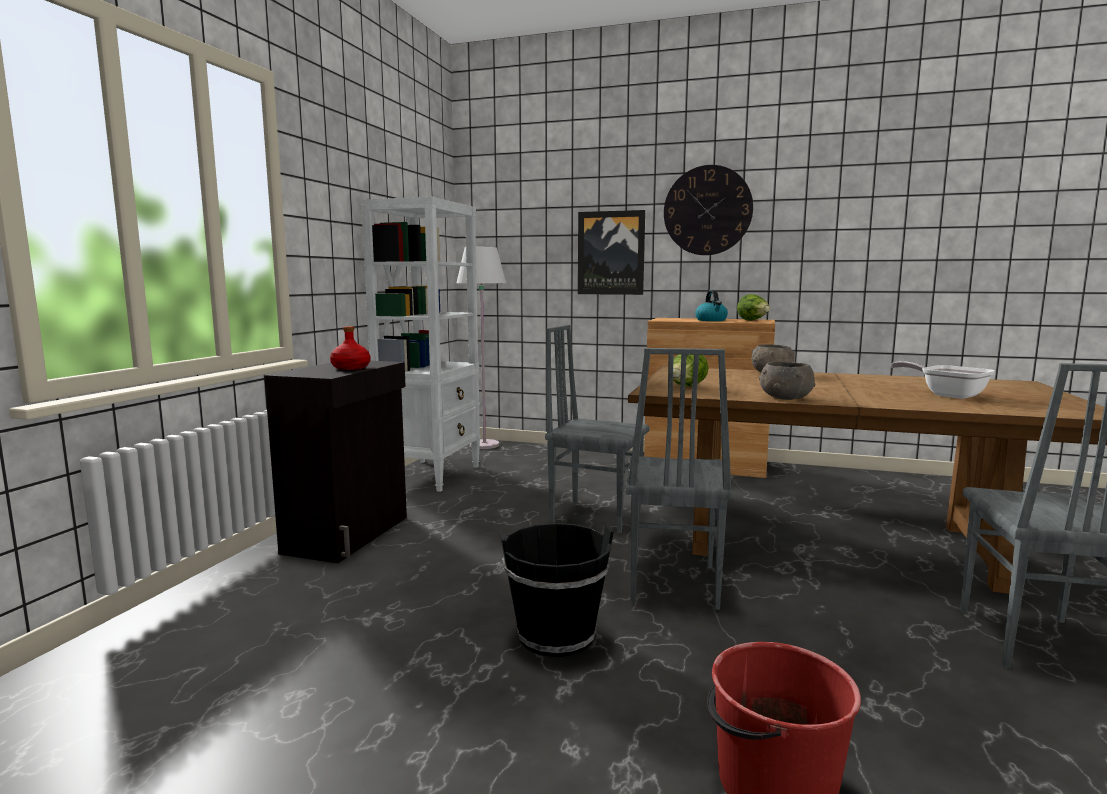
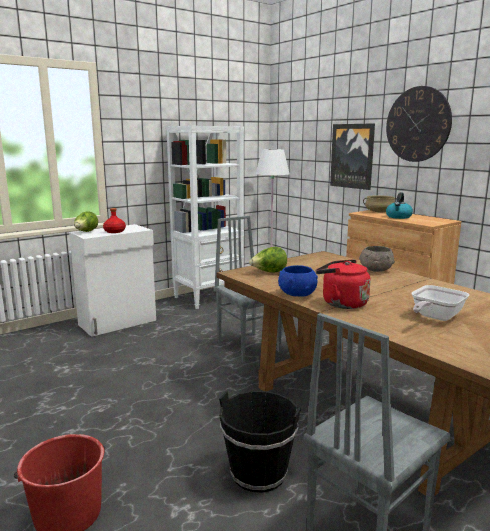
camera: 35 degrees right, 5 degrees up
black cabinet [264,361,407,563] -> white cabinet [69,224,156,337]
black bucket [499,523,614,657] -> black bucket moved to [219,391,301,492]
grey chair [626,348,733,610] -> none
lettuce [737,294,770,321] -> lettuce moved to [74,211,98,232]
grey bowl [759,361,815,400] -> blue bowl [278,265,318,297]
frying pan [891,361,994,399] -> frying pan turned 135 degrees counterclockwise [412,285,469,321]
none -> red kettle [316,259,370,309]
none -> beige cooking pot [363,195,397,212]

